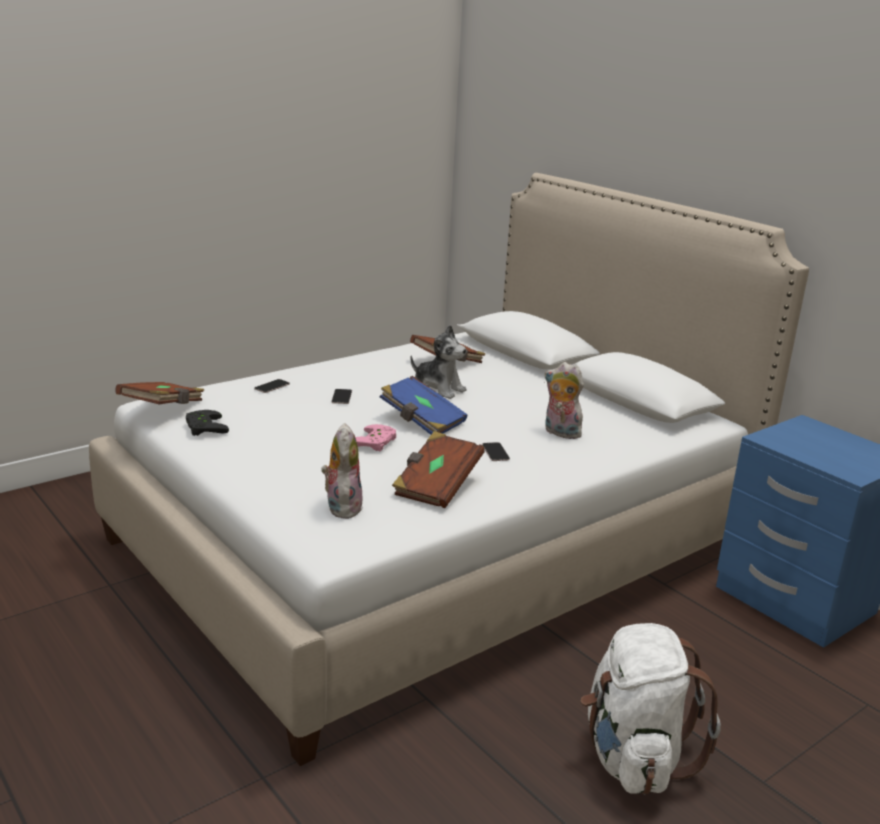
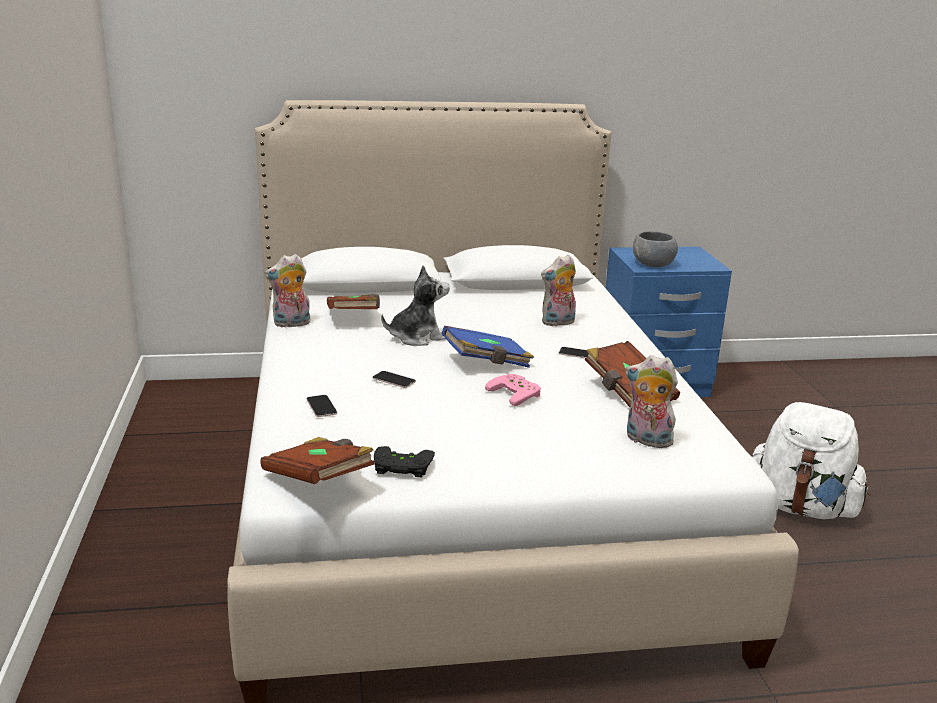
camera: 60 degrees left, 0 degrees up
none -> plush toy [264,254,310,328]
none -> grey bowl [633,231,678,267]

